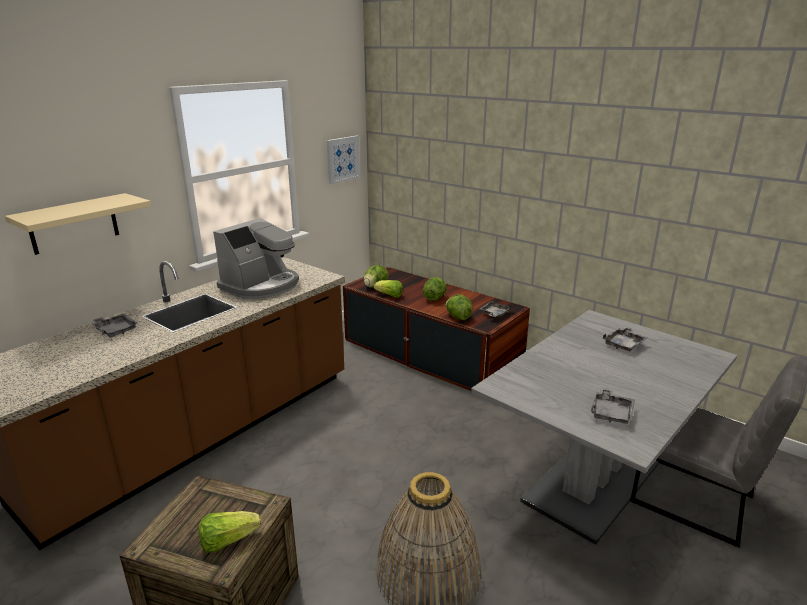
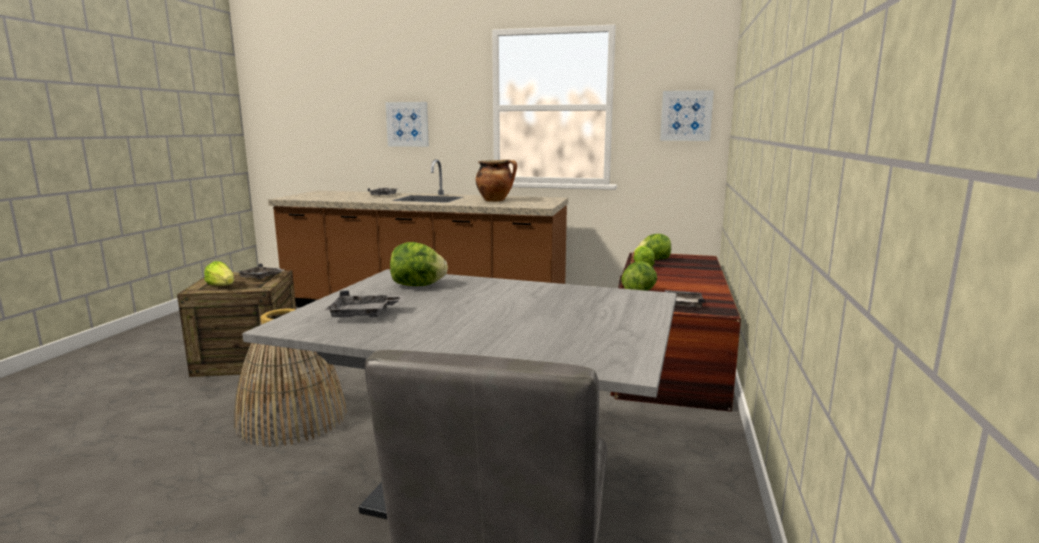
camera: 65 degrees right, 10 degrees down
beige shelf [5,193,151,255] -> picture [385,102,429,147]
coffee machine [213,218,299,299] -> cooking pot [476,160,517,202]
lettuce [423,277,447,301] -> lettuce moved to [390,242,448,286]
grey tray [603,327,647,351] -> grey tray moved to [238,264,284,279]

